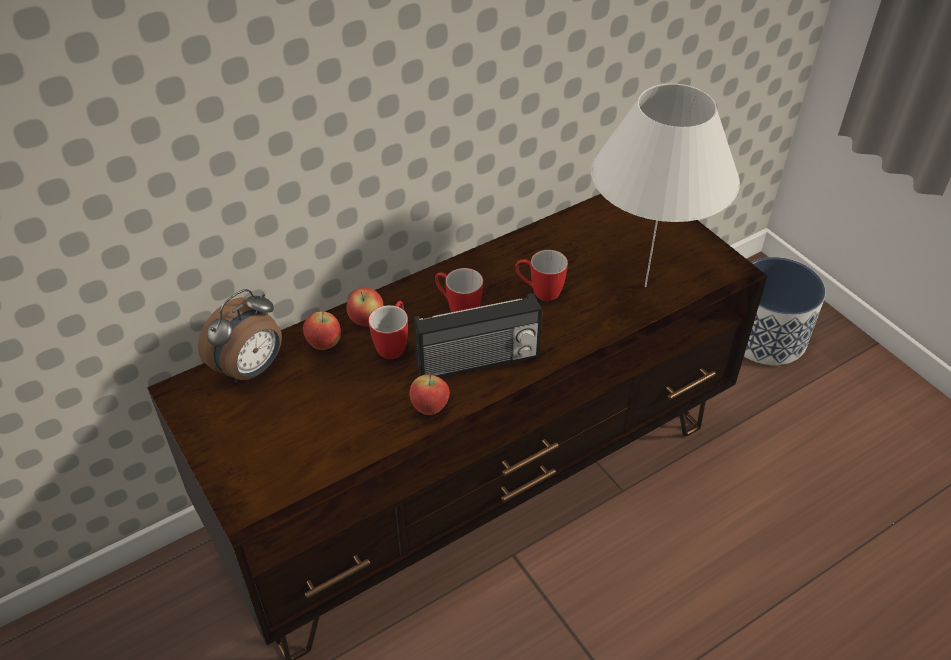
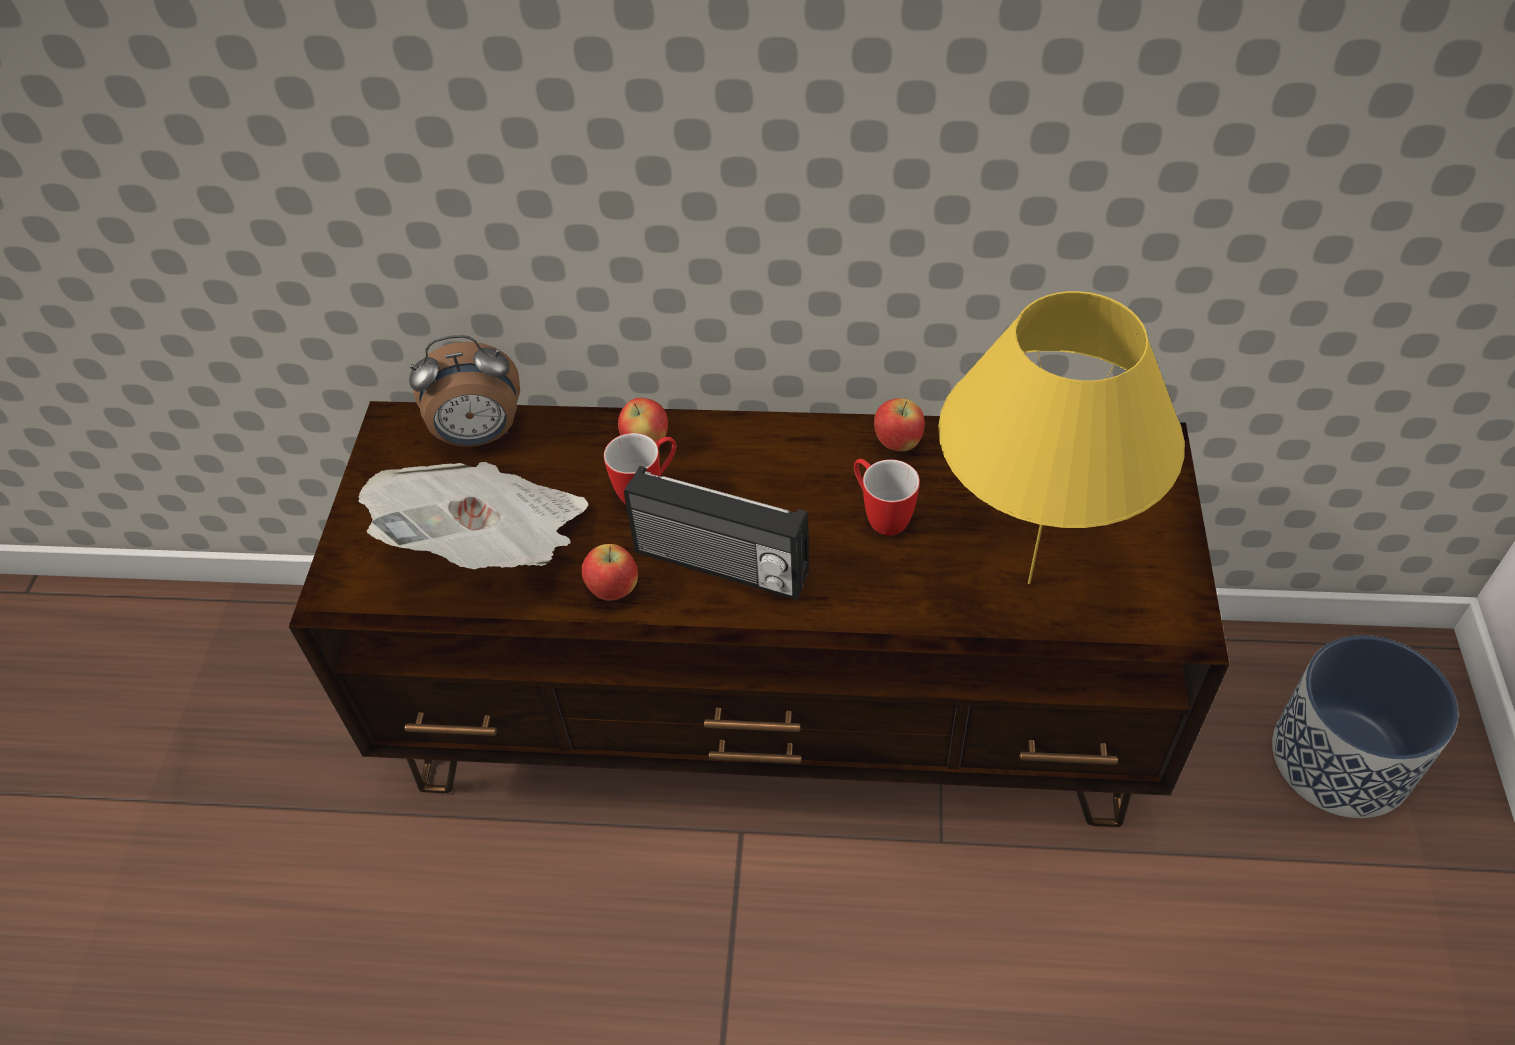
camera: 40 degrees right, 5 degrees up
apple [303,311,341,350] -> apple moved to [874,398,925,451]
mug [435,268,483,312] -> none
white table lamp [591,84,740,287] -> yellow table lamp [938,291,1185,584]
none -> newspaper [358,462,589,569]

